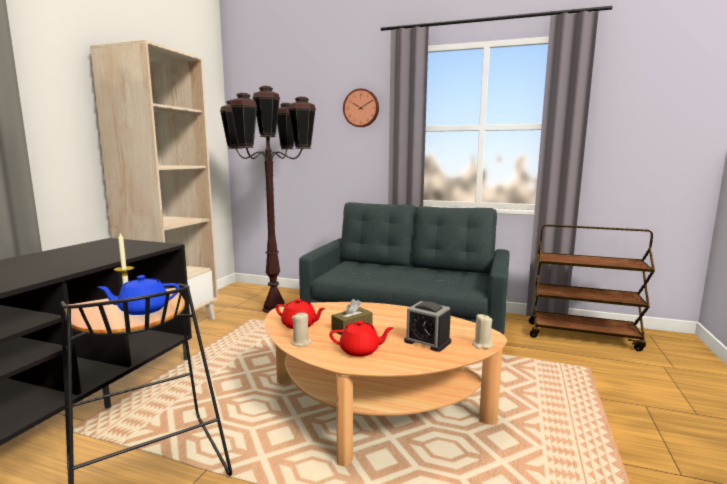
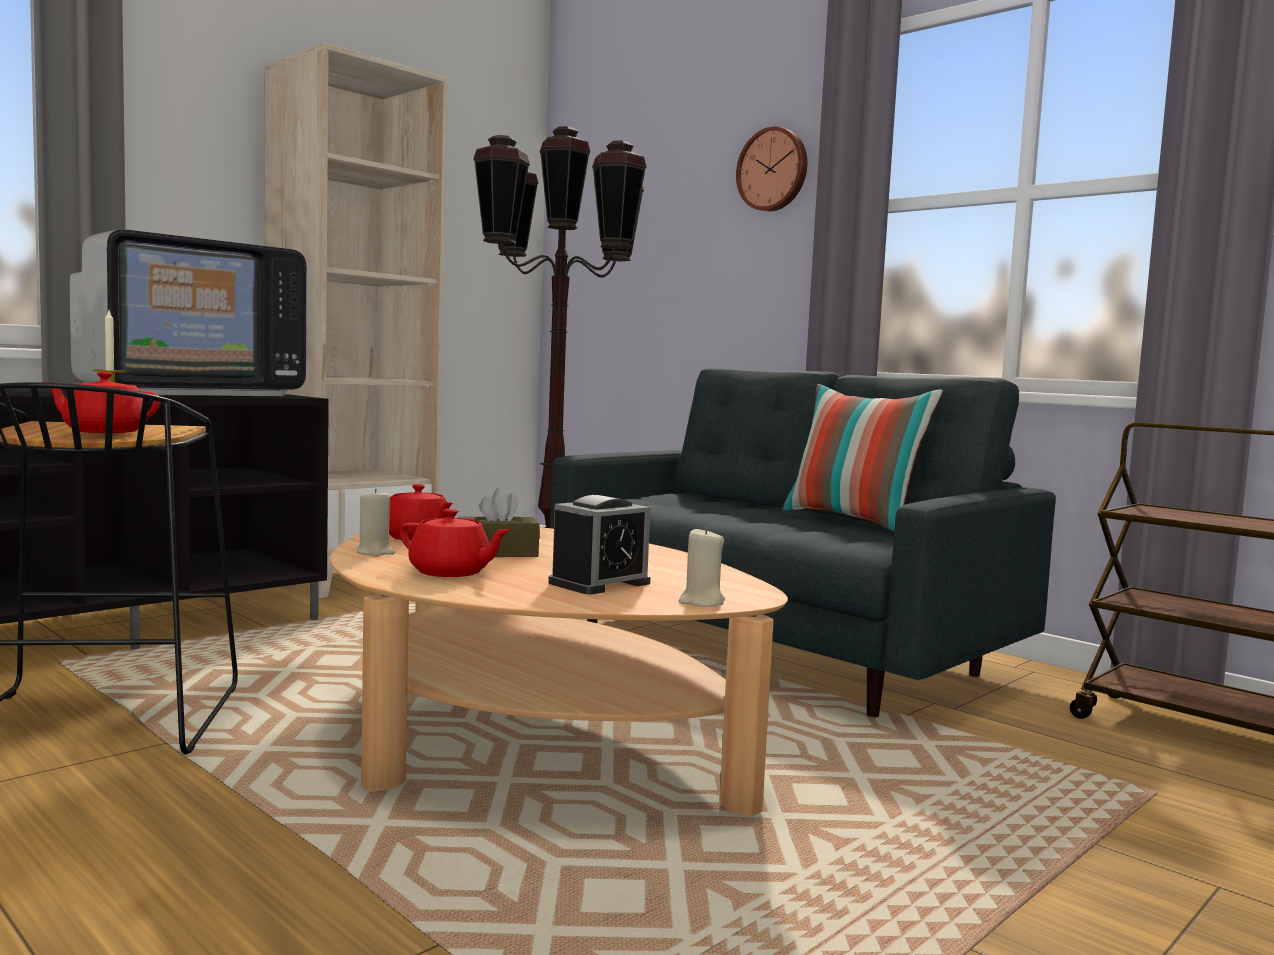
camera: 25 degrees right, 5 degrees down
blue teapot [97,275,180,315] -> red teapot [45,372,160,433]
alarm clock [404,301,451,352] -> alarm clock turned 105 degrees counterclockwise [548,495,651,595]
none -> television [70,229,307,396]
none -> pillow [782,384,943,531]

